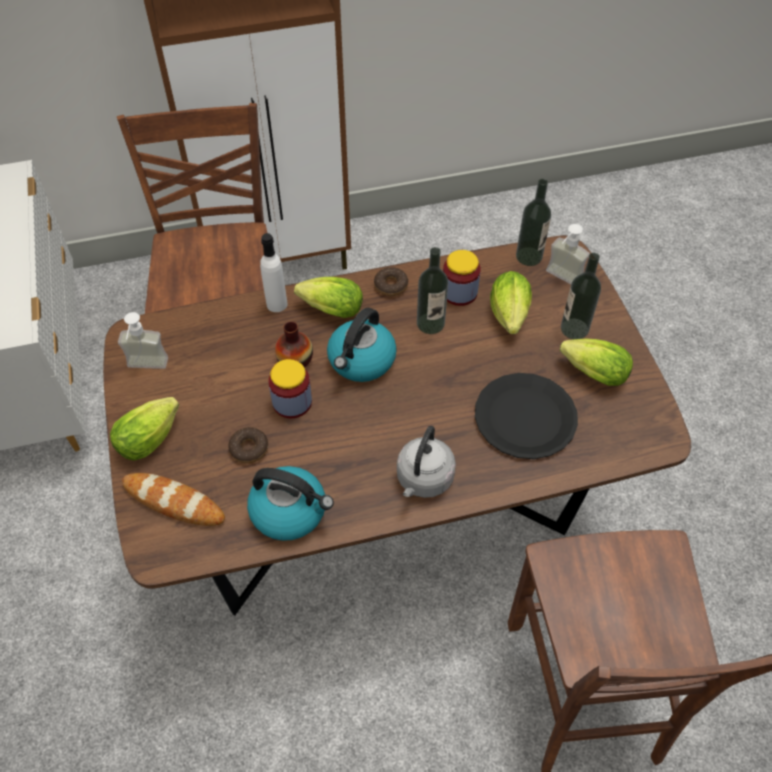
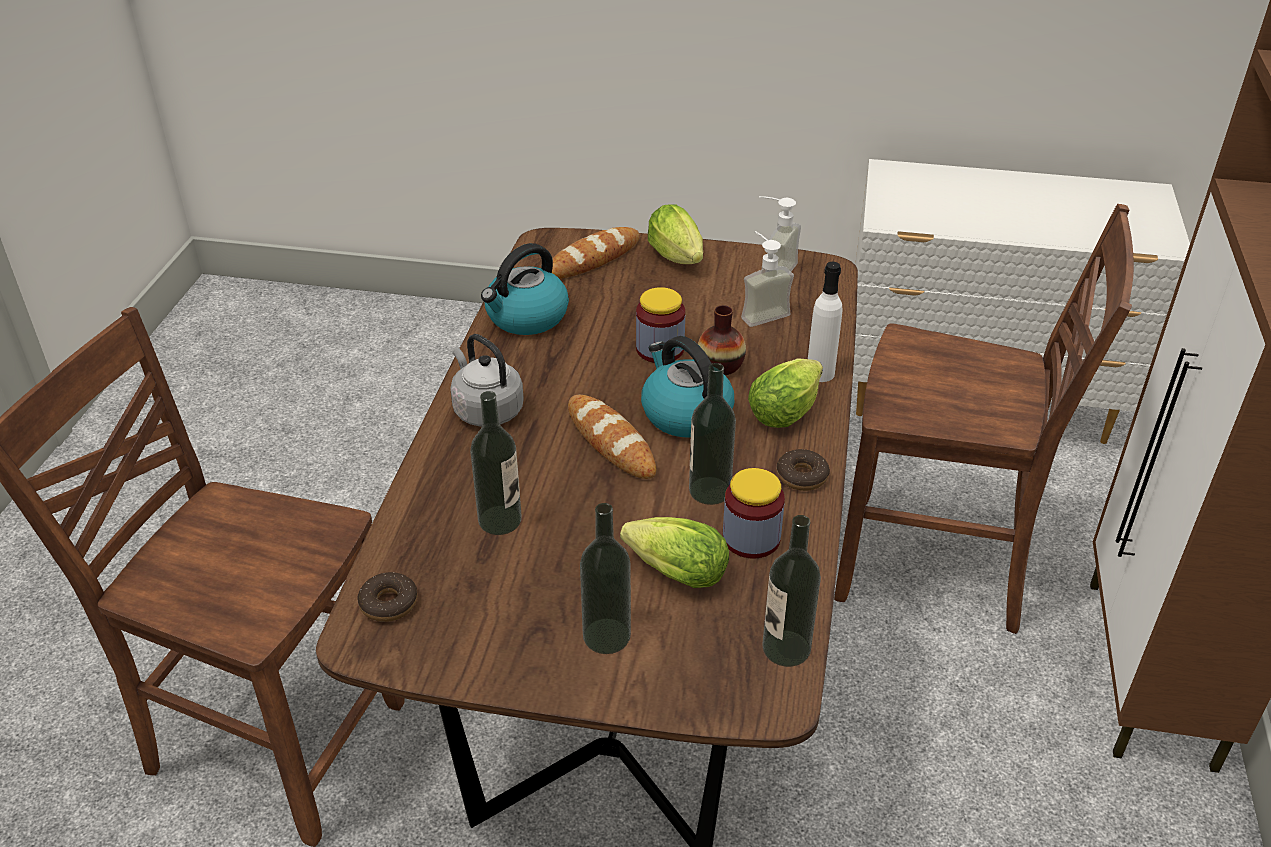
camera: 115 degrees right, 15 degrees down
donut [228,427,268,463] -> donut moved to [357,572,417,622]
black plate [475,373,578,459] -> bottle [470,391,522,535]
soap dispenser [546,224,590,284] -> soap dispenser moved to [741,231,794,327]
lettuce [559,338,633,386] -> none
none -> bread [568,395,656,479]

